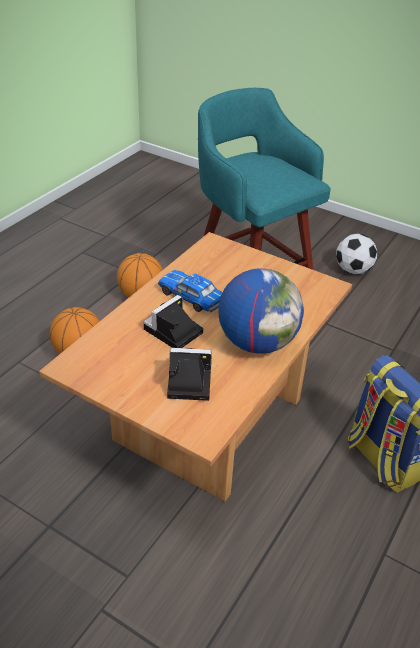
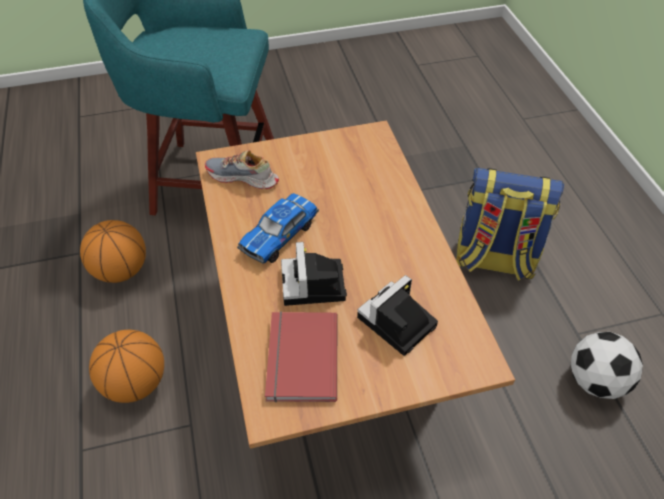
camera: 45 degrees left, 10 degrees up
toy car [158,270,223,312] -> toy car turned 45 degrees counterclockwise [237,193,319,264]
globe [218,268,304,354] -> none
football [336,233,377,274] -> football moved to [570,332,643,399]
none -> shoe [205,150,279,189]
none -> red book [265,311,337,402]

